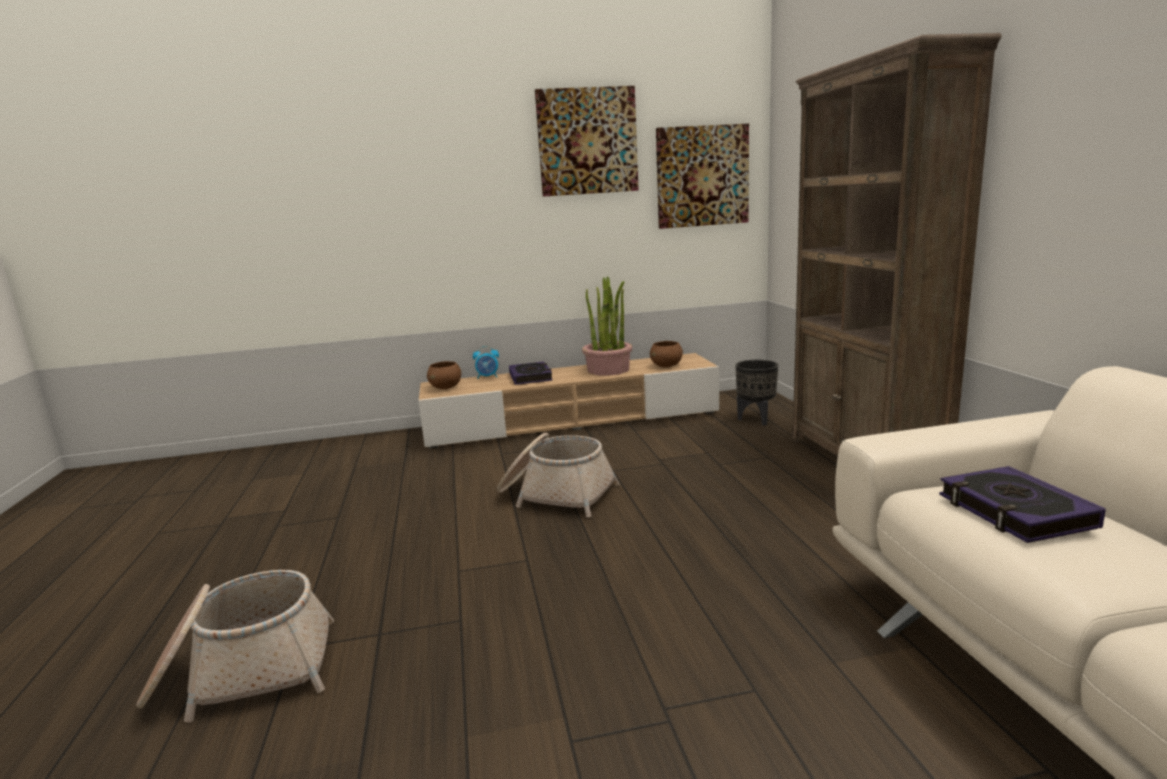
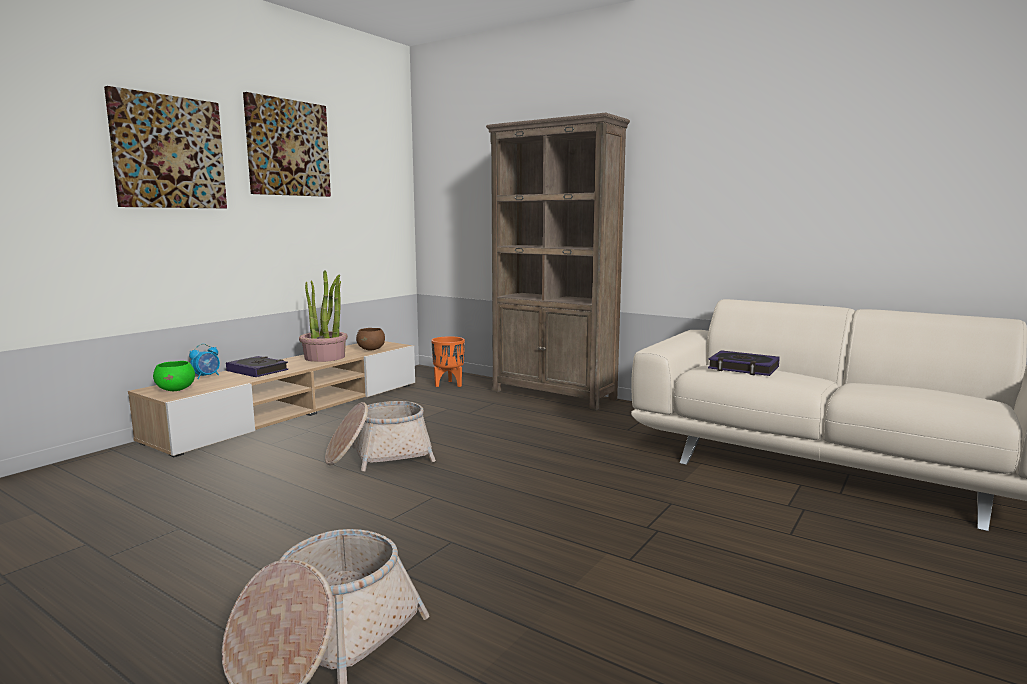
camera: 45 degrees left, 5 degrees down
brown bowl [427,361,461,389] -> green bowl [153,361,195,391]
picture [656,124,749,229] -> picture moved to [104,86,227,208]
black planter [735,360,778,426] -> orange planter [431,336,465,387]

